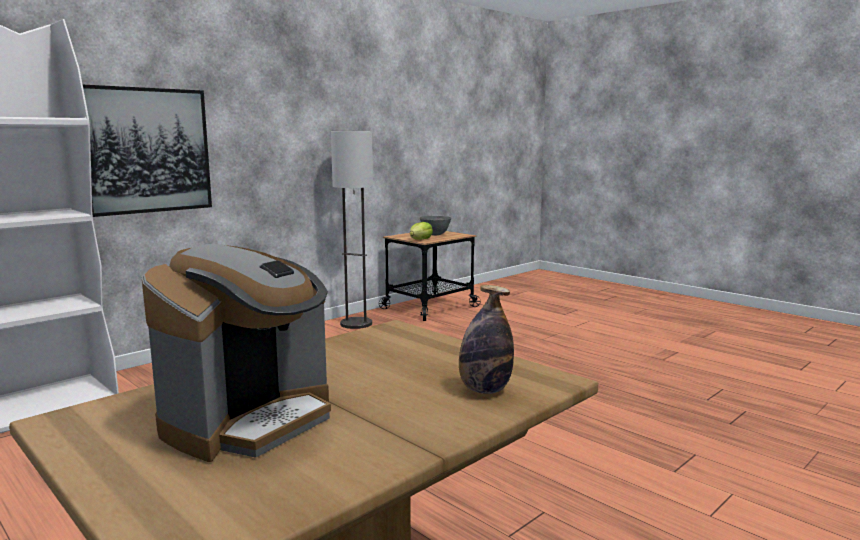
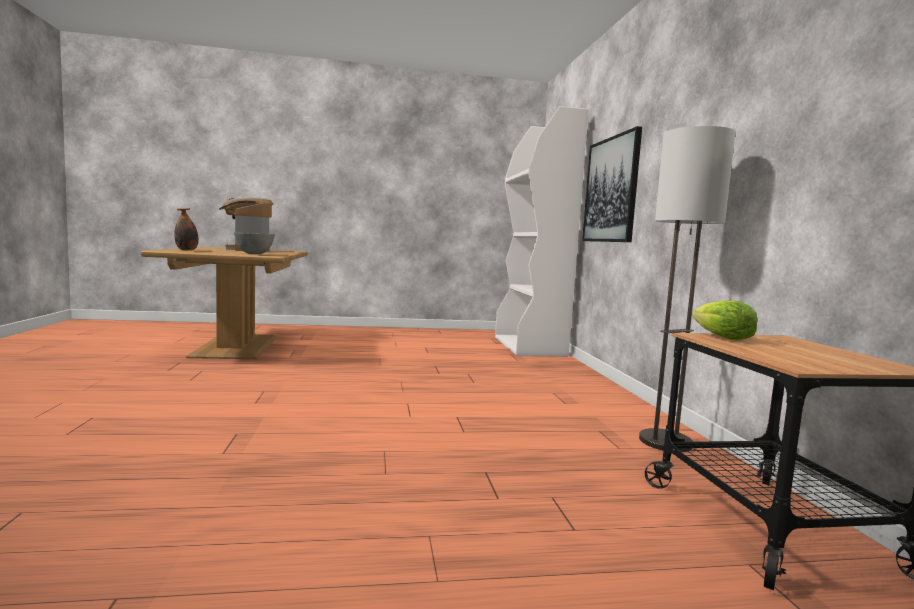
camera: 125 degrees right, 5 degrees down
grey bowl [420,216,451,235] -> grey bowl moved to [234,232,275,254]

